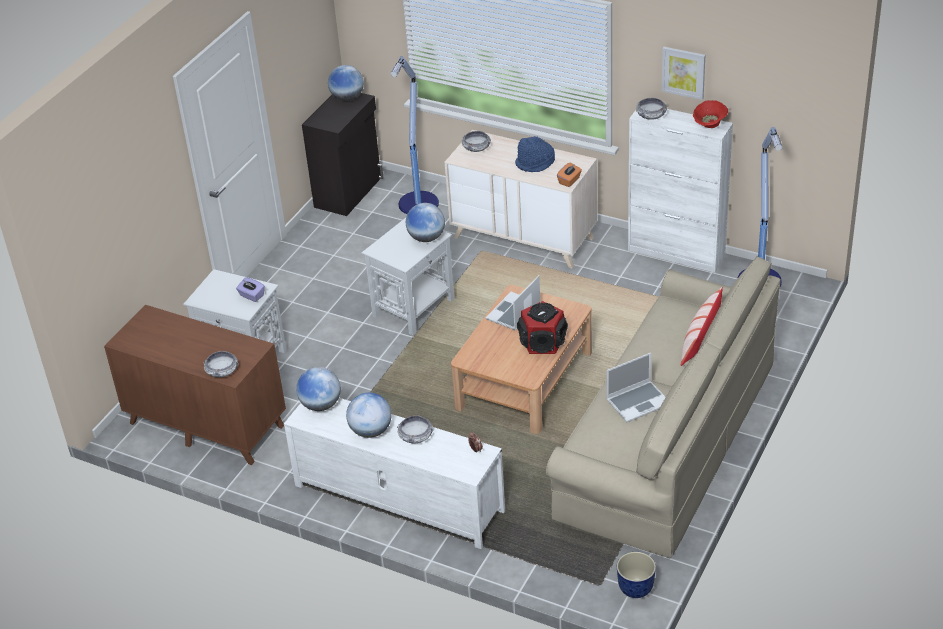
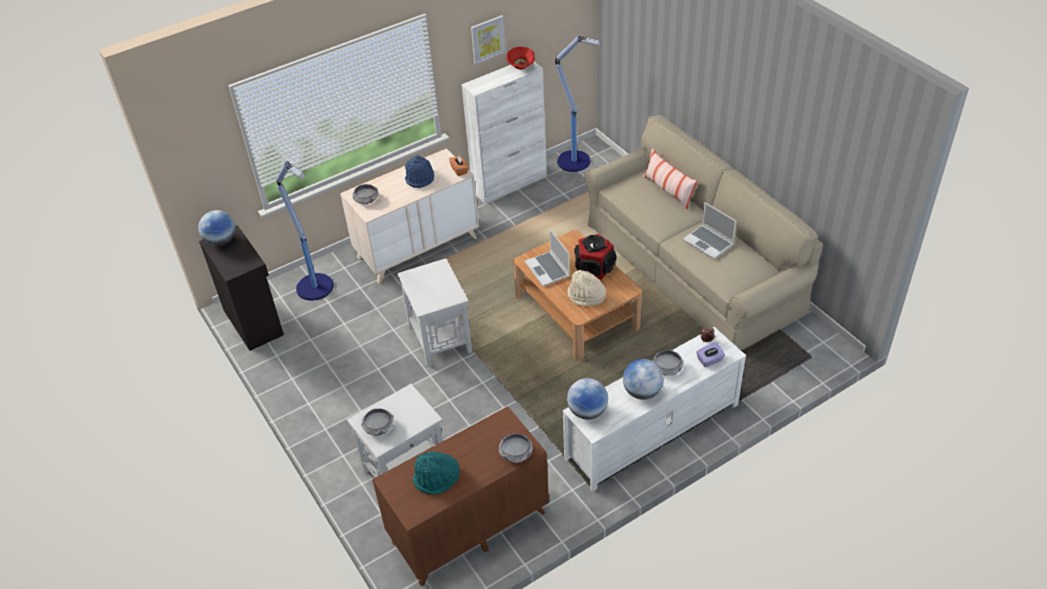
camera: 60 degrees left, 5 degrees up
purple tissue box [236,277,265,302] -> purple tissue box moved to [697,343,725,367]
globe [406,203,445,242] -> none
laptop [606,353,666,422] -> laptop turned 135 degrees clockwise [683,202,736,259]
planter [617,552,656,598] -> none
bowl [636,98,667,120] -> bowl moved to [361,408,394,436]
none -> turquoise hat [413,451,460,495]
none -> beige hat [567,270,606,306]

